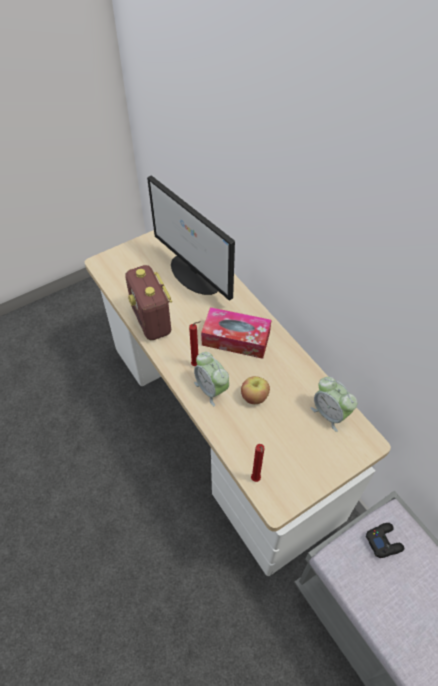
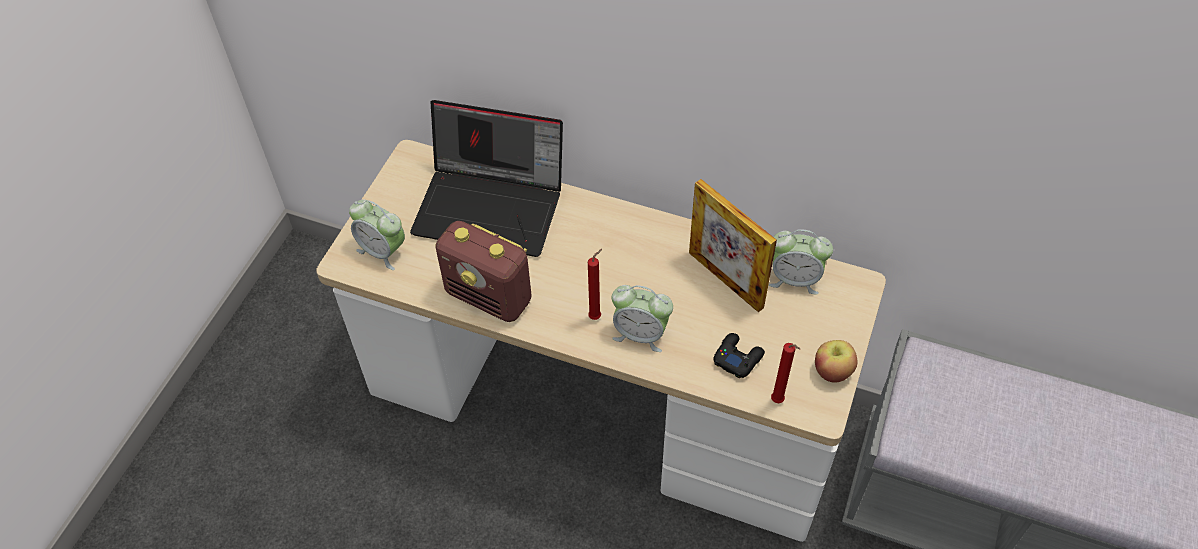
camera: 35 degrees left, 0 degrees up
monitor [147,175,235,301] -> laptop [410,100,563,257]
tissue box [201,307,271,359] -> none
apple [241,376,270,404] -> apple moved to [815,340,857,382]
black game controller [366,523,404,558] -> black game controller moved to [713,333,765,379]
none -> alarm clock [349,199,405,270]
none -> picture frame [689,179,777,312]

